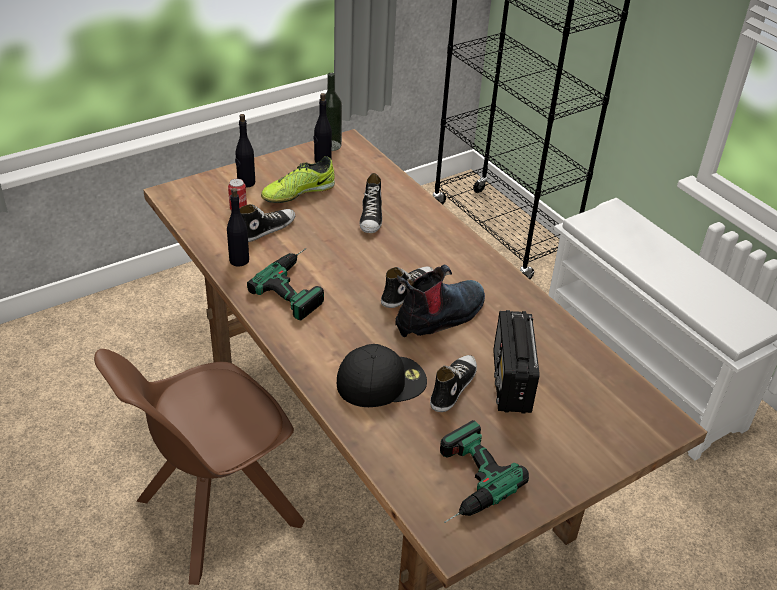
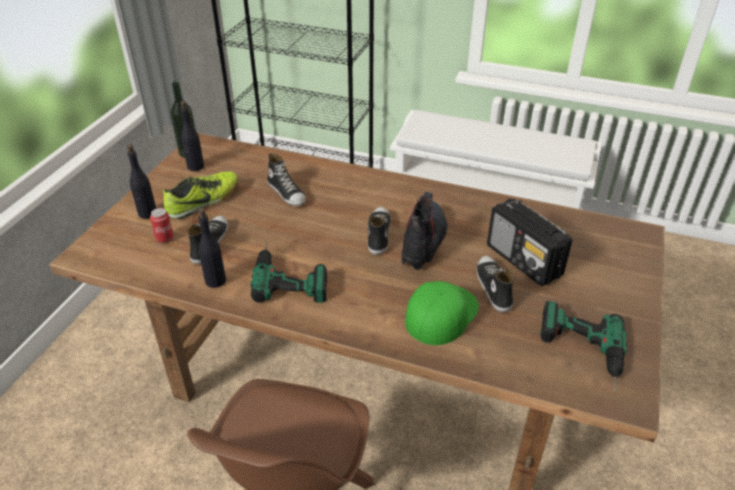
camera: 35 degrees left, 0 degrees up
shoe [261,156,335,203] -> shoe turned 150 degrees counterclockwise [163,171,238,219]
black cap [337,344,427,407] -> green cap [405,281,479,345]

